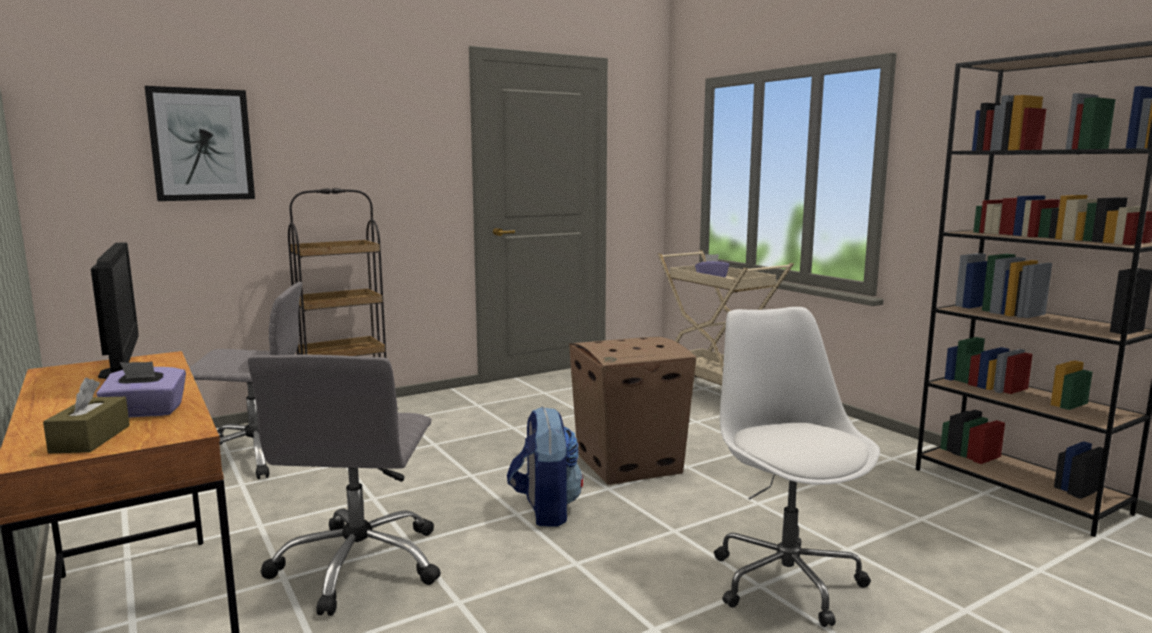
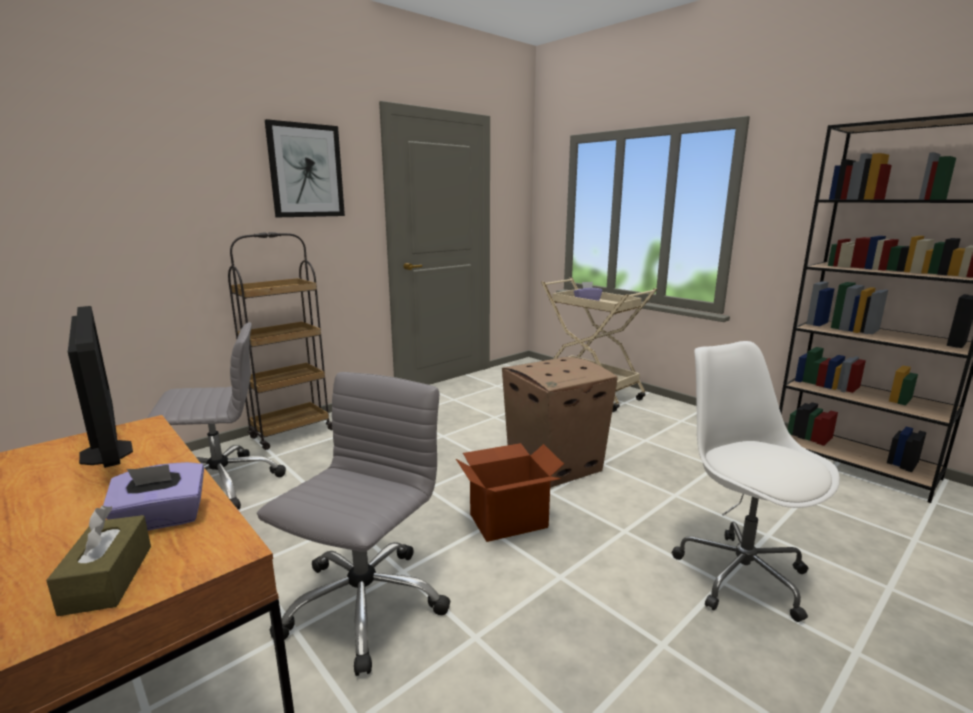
camera: 10 degrees left, 5 degrees up
picture [145,86,255,201] -> picture moved to [265,119,345,217]
grey office chair [248,355,441,616] -> grey office chair turned 150 degrees counterclockwise [257,372,450,676]
backpack [507,406,583,527] -> cardboard box [456,443,564,542]

